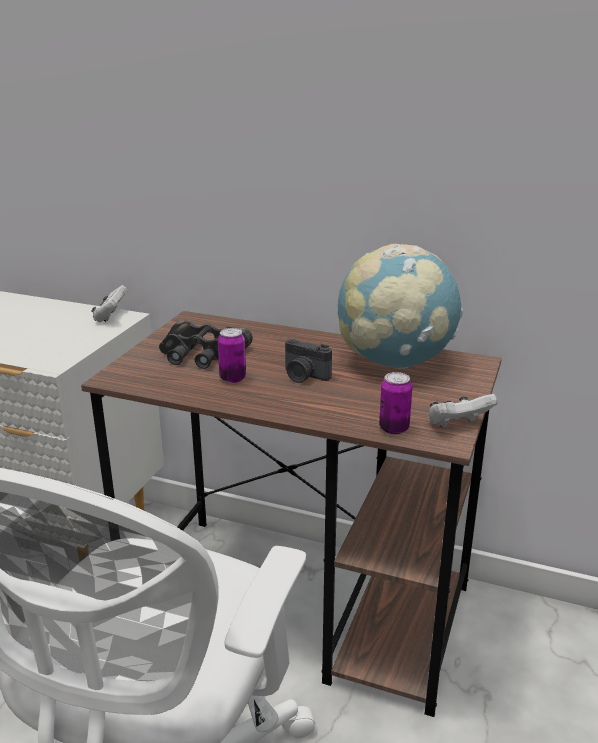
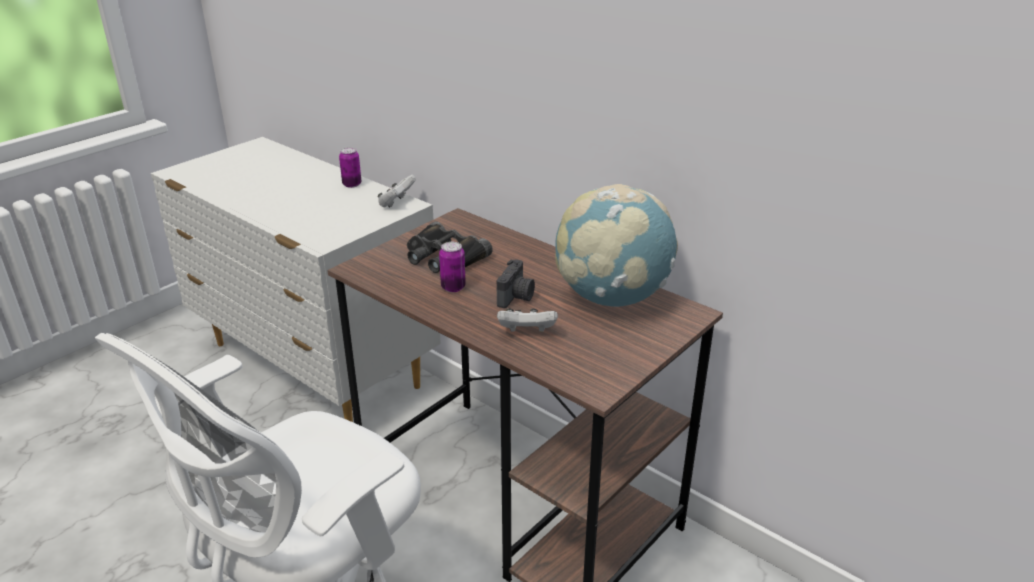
camera: 20 degrees right, 5 degrees up
camera [285,339,332,383] -> camera turned 120 degrees counterclockwise [497,259,535,308]
can [379,372,413,435] -> can moved to [339,148,362,188]
white game controller [428,394,498,427] -> white game controller moved to [497,308,558,332]

